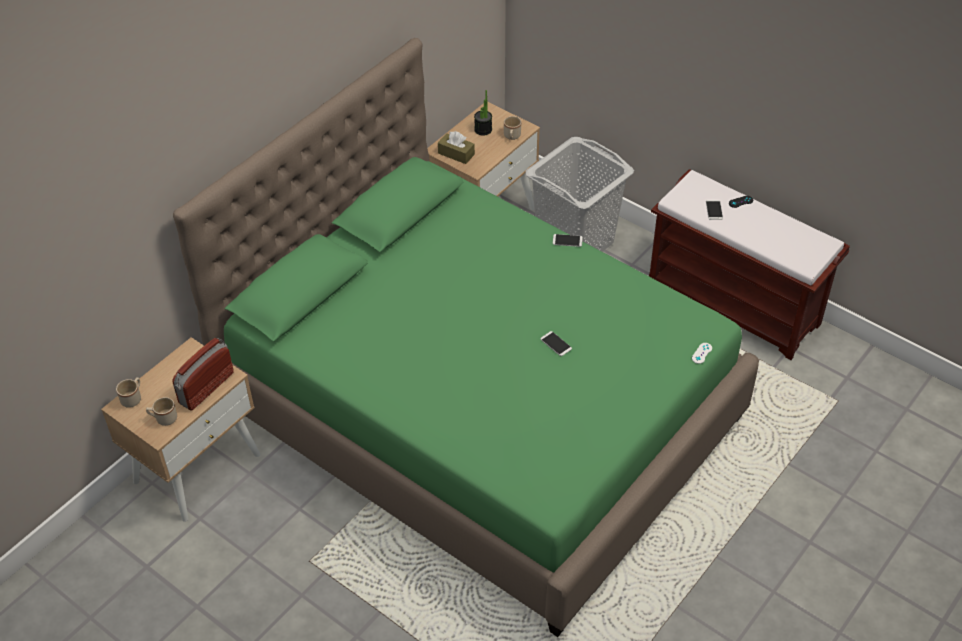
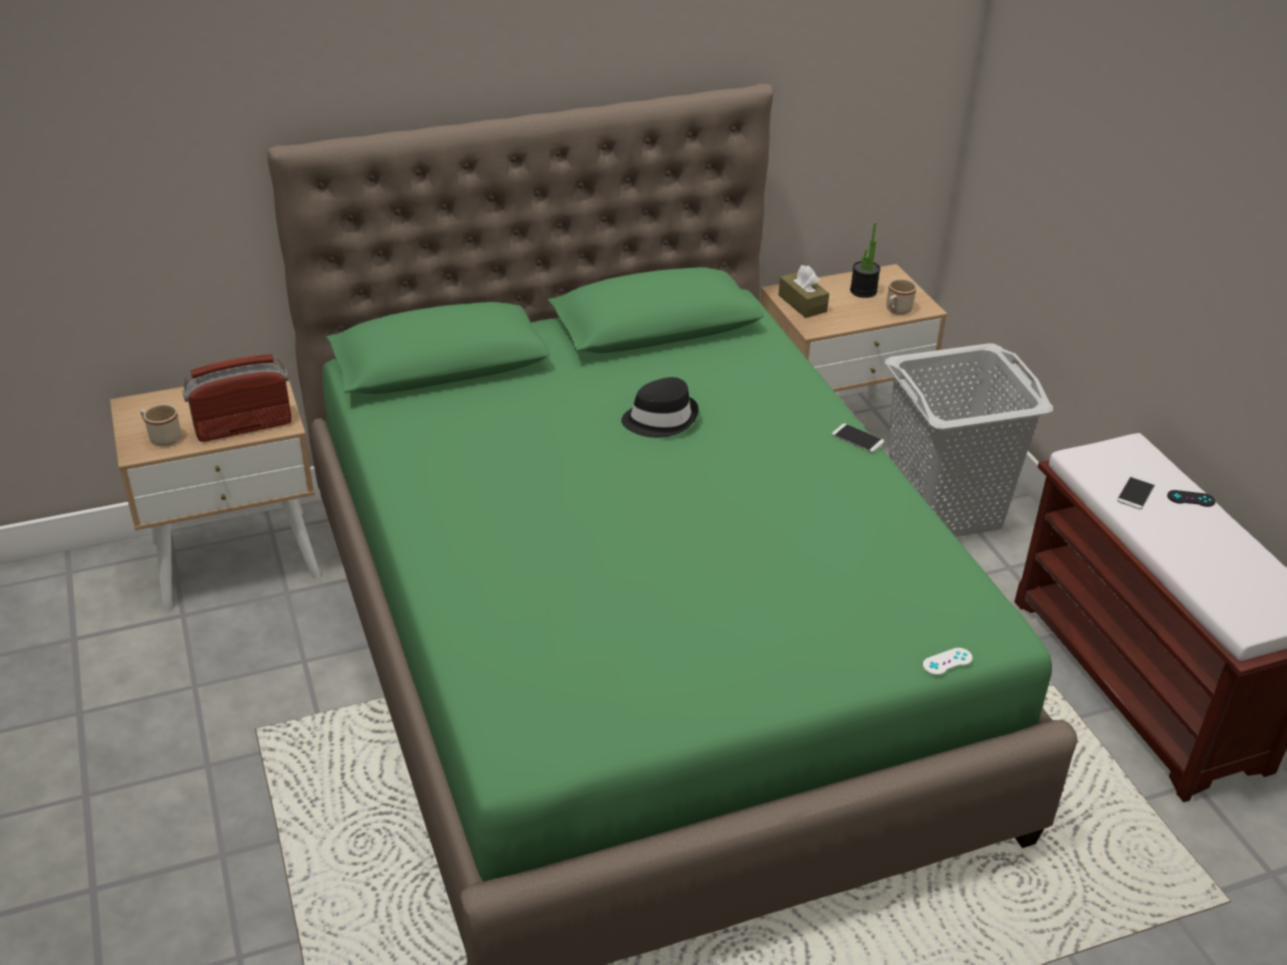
camera: 30 degrees right, 10 degrees down
beige mug [116,377,141,408] -> none
phone [540,331,572,356] -> none
none -> black hat [621,377,699,438]

